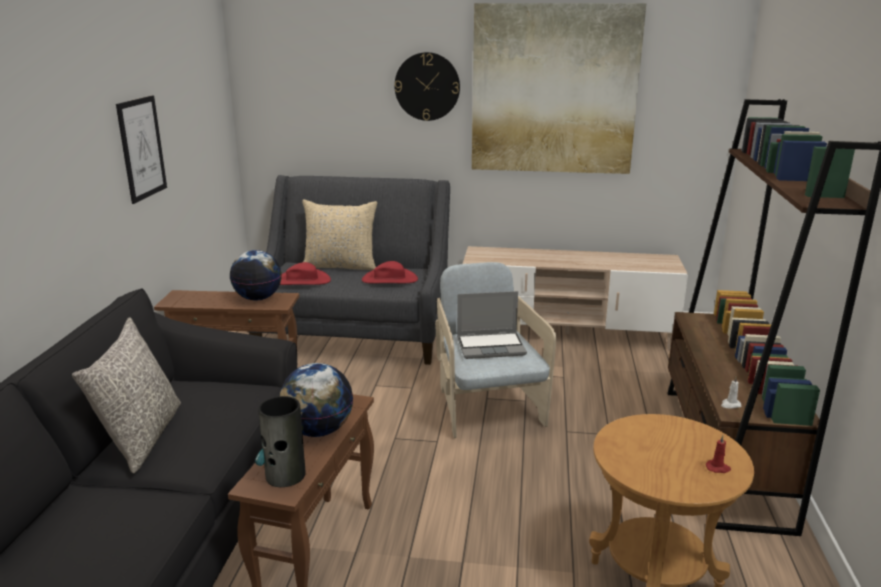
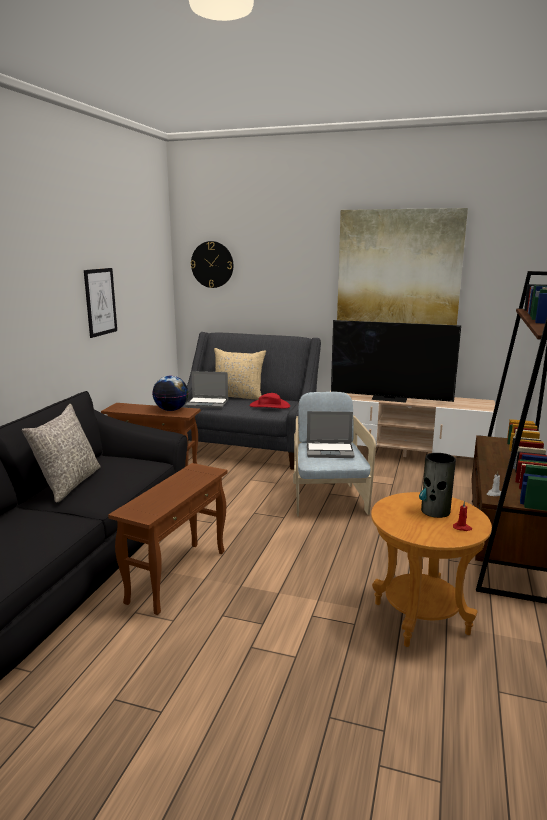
camera: 10 degrees right, 5 degrees down
vase [255,396,305,487] -> vase moved to [419,453,456,518]
globe [279,363,353,437] -> none
red hat [280,262,331,285] -> laptop [185,371,228,409]
wall clock [394,52,460,121] -> wall clock moved to [191,241,233,288]
none -> television [331,320,461,403]

